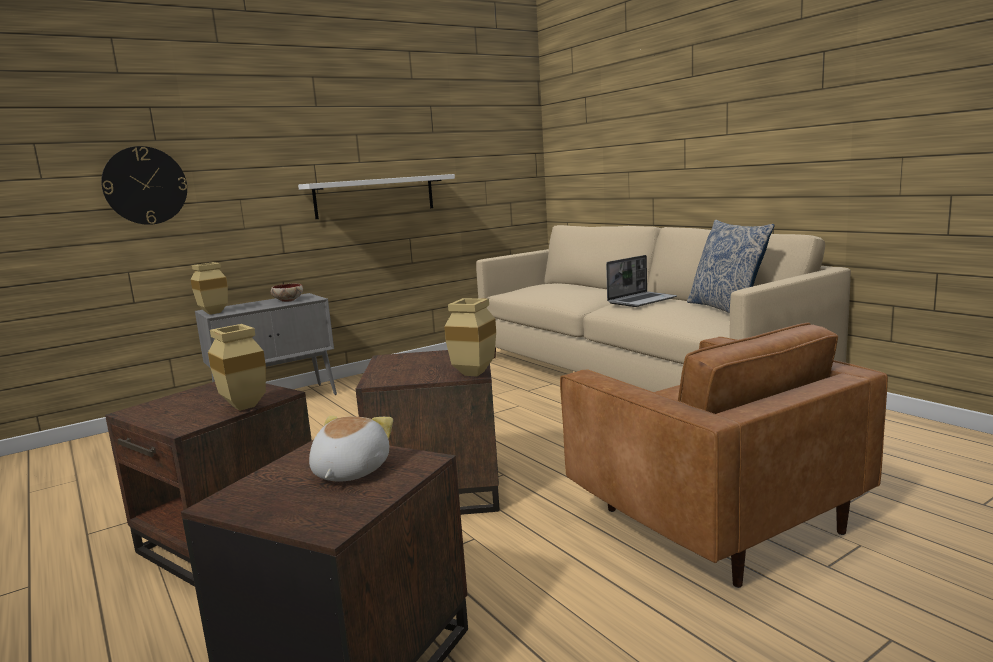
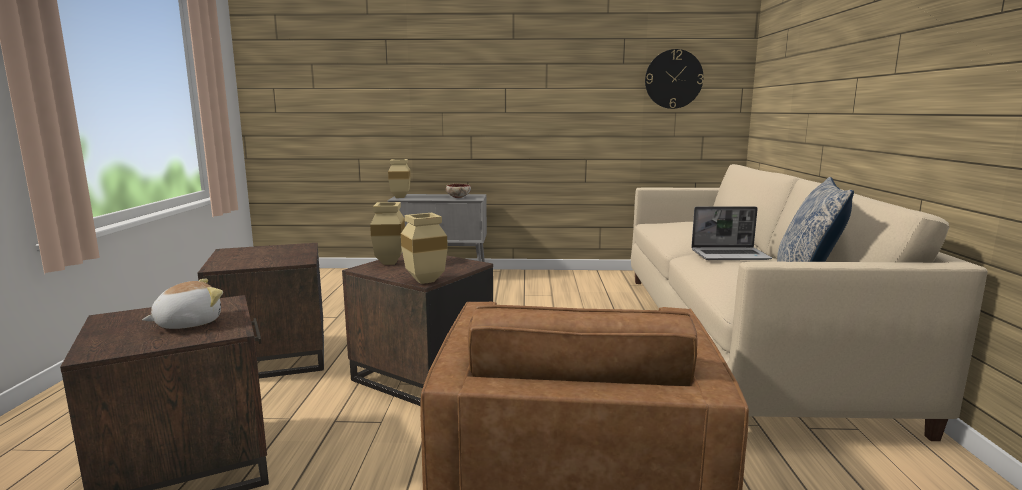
camera: 35 degrees right, 0 degrees up
wall clock [101,146,187,225] -> wall clock moved to [645,49,703,109]
beige vase [208,324,266,411] -> beige vase moved to [370,202,405,265]
white shelf [298,174,455,219] -> none

